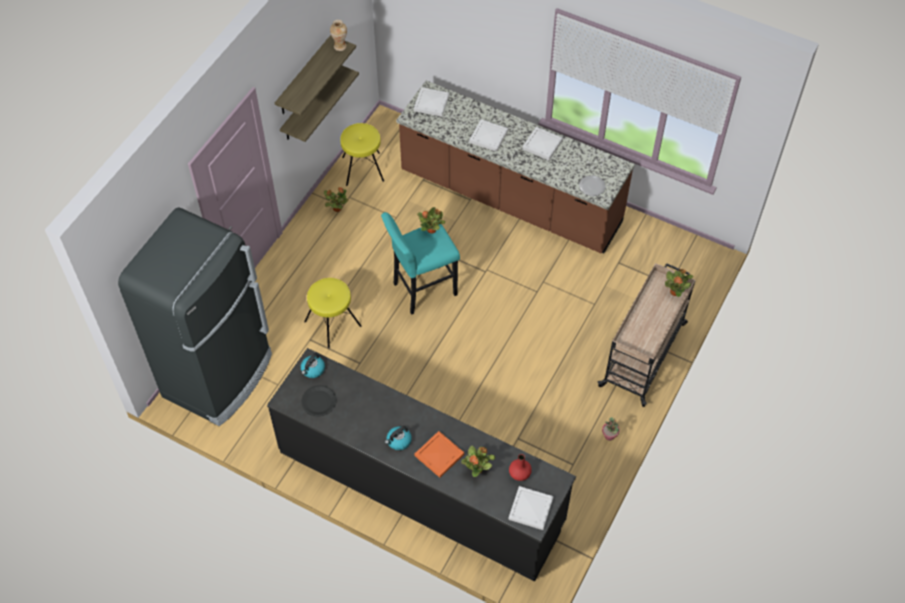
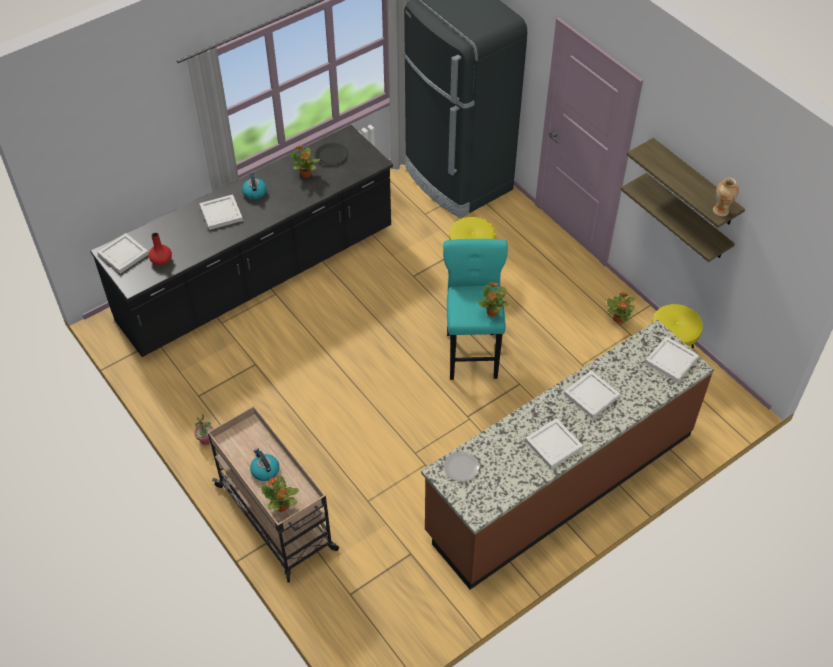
camera: 115 degrees right, 5 degrees down
kettle [301,353,325,378] -> kettle moved to [250,448,279,481]
orange tray [414,431,464,478] -> white tray [199,194,243,230]
potted plant [461,445,495,477] -> potted plant moved to [291,145,320,178]

